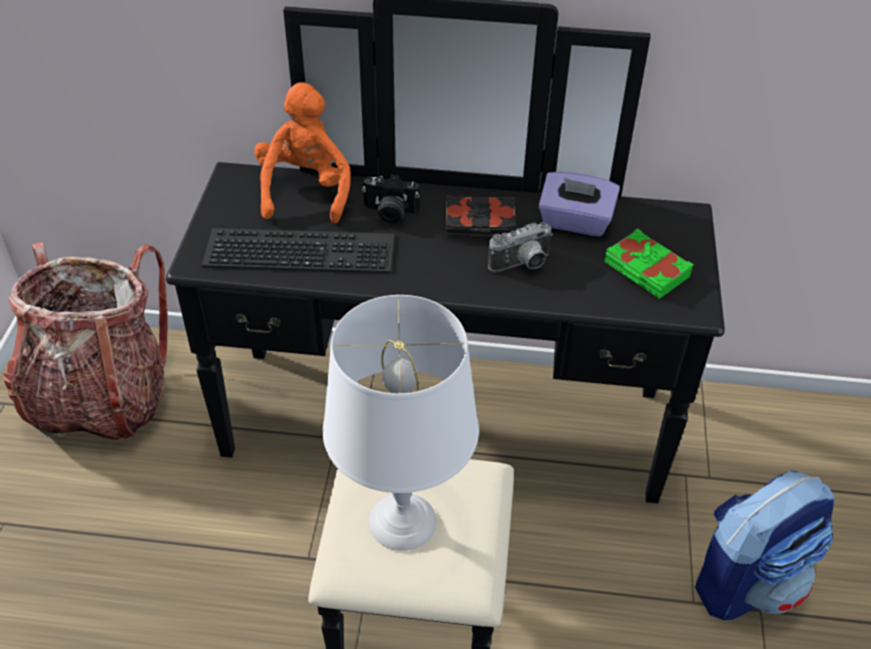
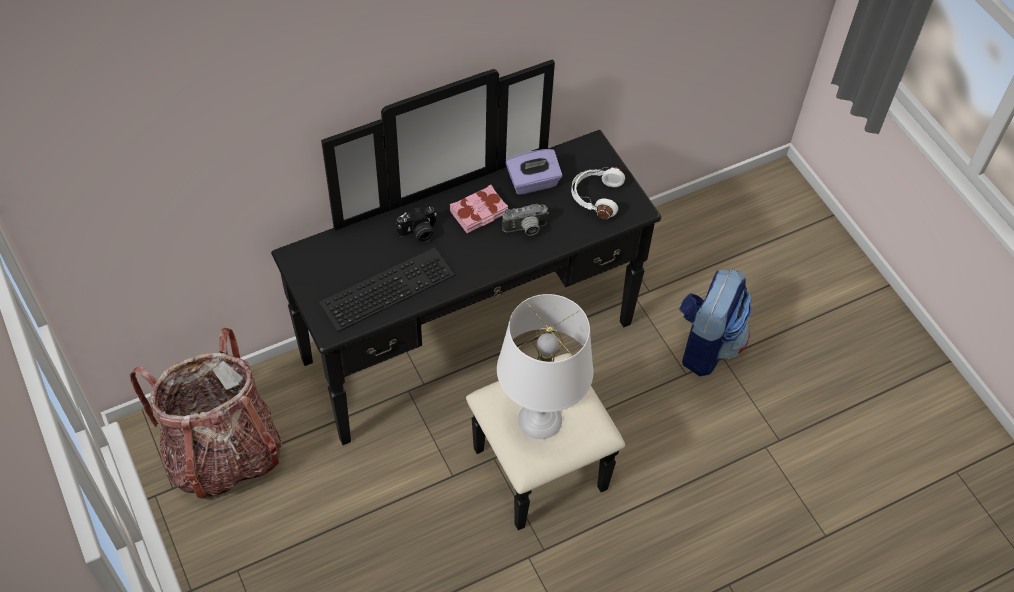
camera: 35 degrees left, 10 degrees up
orange plush toy [254,82,351,223] -> none
black book [446,195,516,238] -> pink book [450,185,508,233]
camera [488,222,553,272] -> camera turned 45 degrees clockwise [502,204,549,236]
green book [604,228,694,299] -> white headphones [571,167,625,219]

